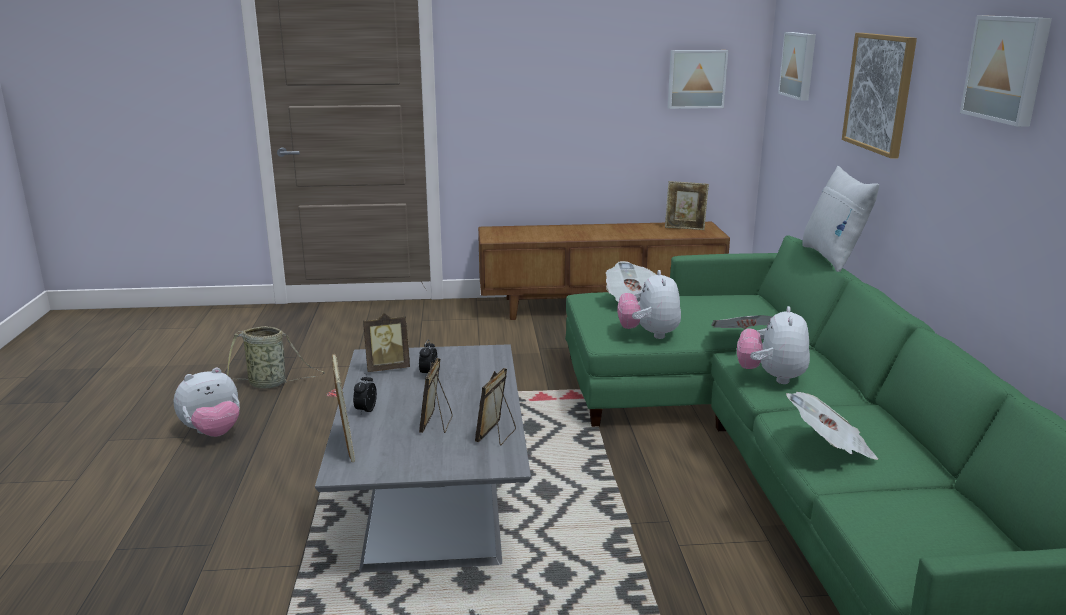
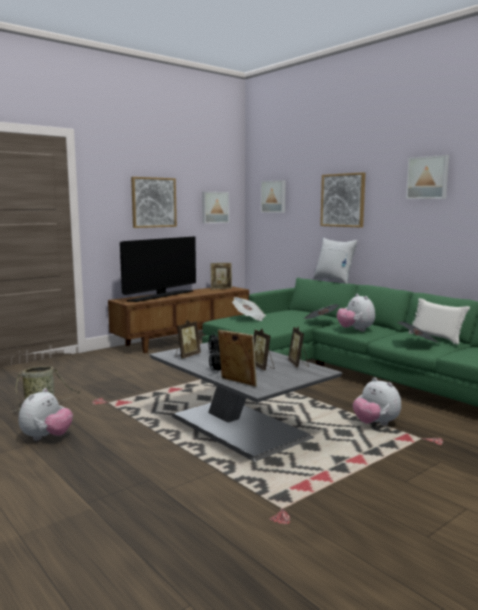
camera: 35 degrees left, 10 degrees down
plush toy [617,270,681,339] -> plush toy moved to [353,377,401,425]
none -> television [120,236,196,302]
none -> picture [131,177,177,228]
none -> white pillow [409,298,470,345]

